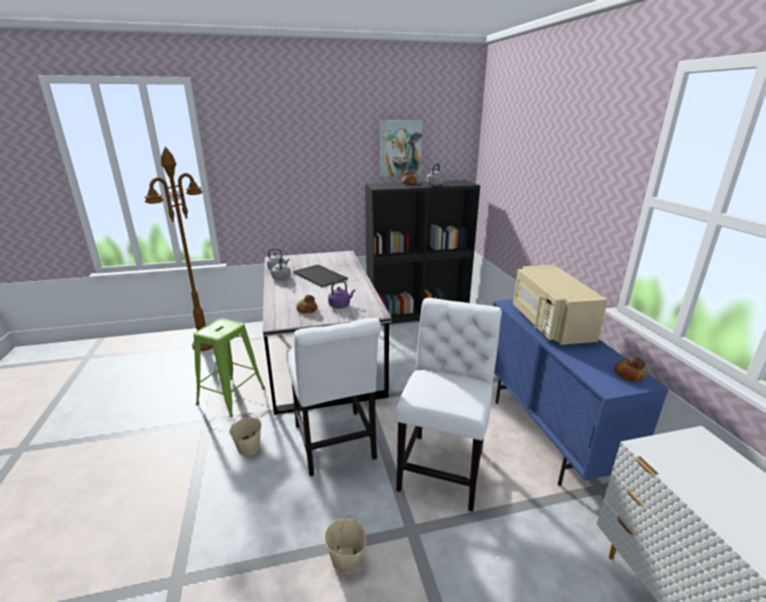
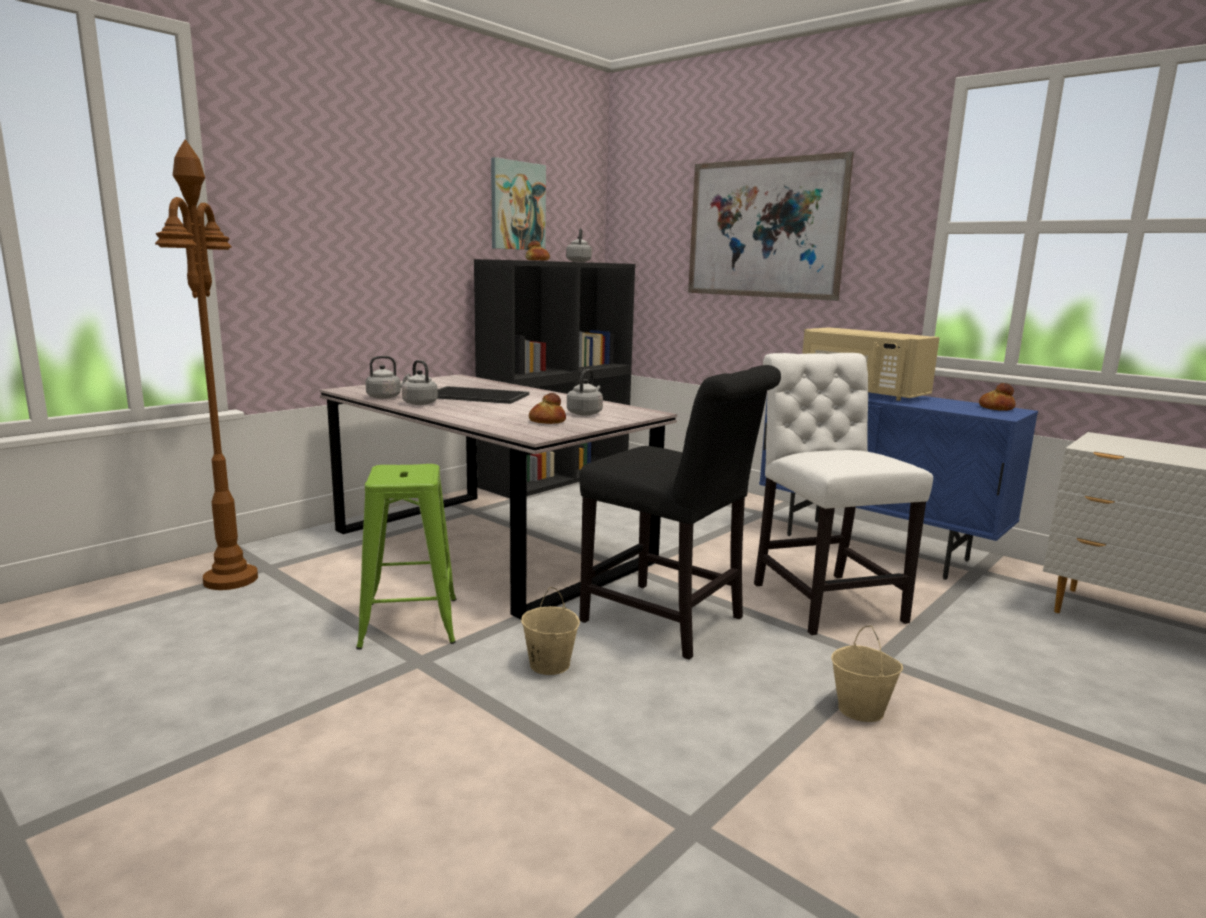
camera: 35 degrees left, 10 degrees down
white chair [286,318,381,476] -> black chair [579,365,781,660]
purple kettle [328,281,355,309] -> grey kettle [567,369,603,416]
none -> picture [688,152,854,301]

